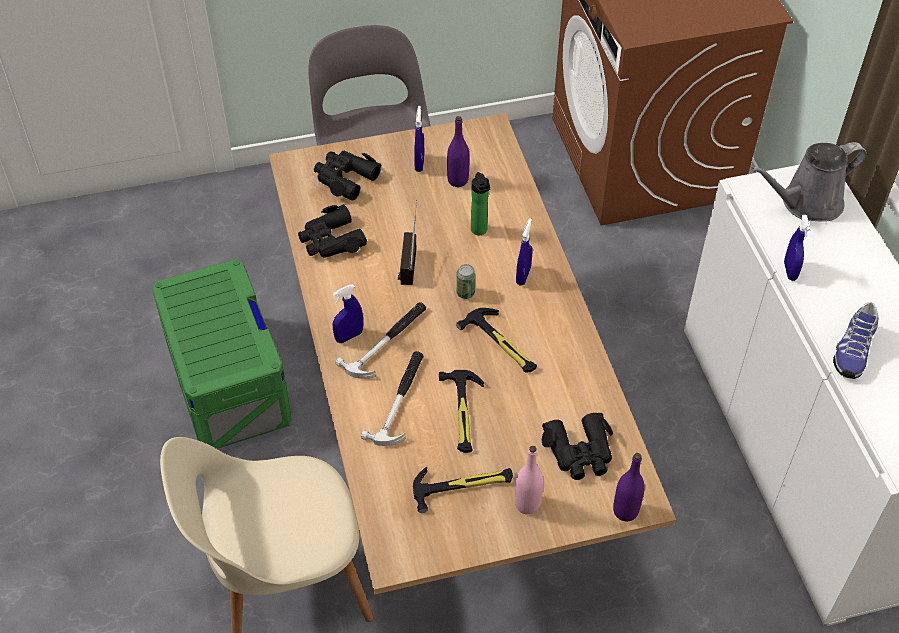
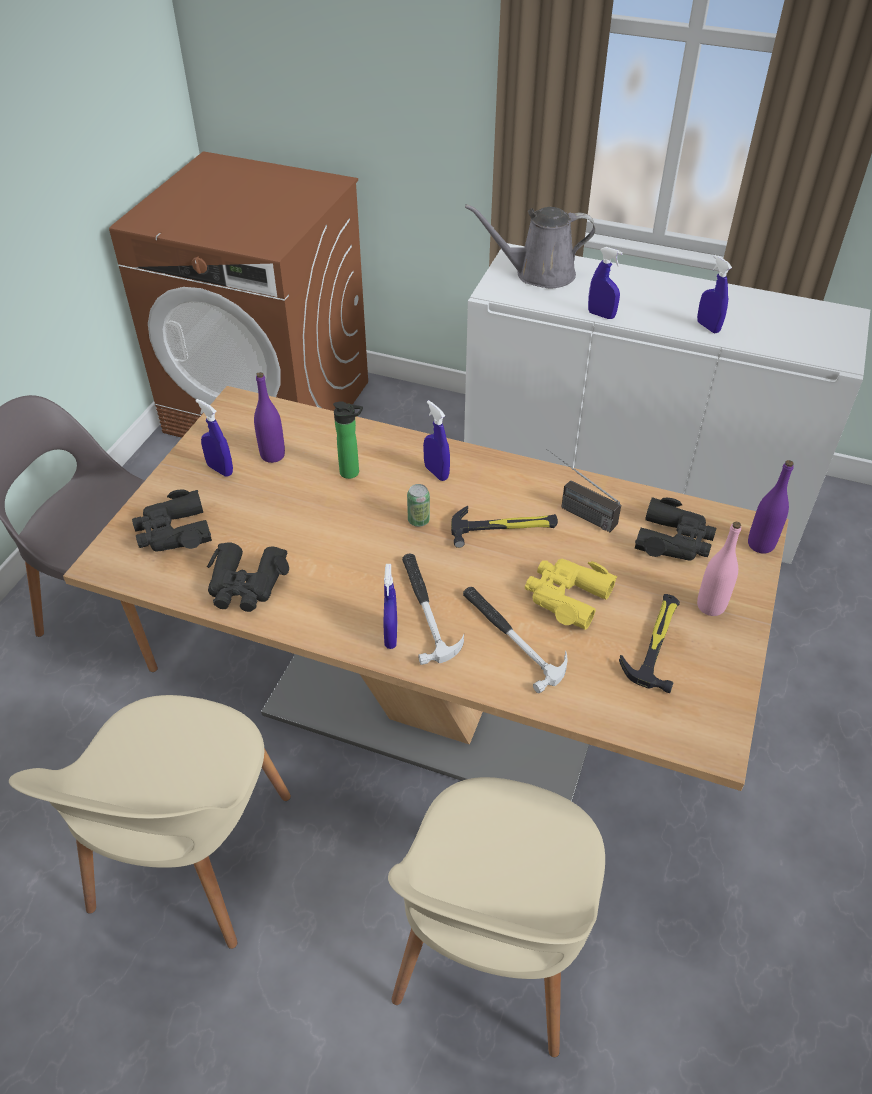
camera: 55 degrees left, 5 degrees down
green storage box [152,259,291,449] -> beige chair [9,695,291,949]
radio [398,200,417,285] -> radio moved to [546,449,621,532]
hammer [439,370,484,453] -> yellow binoculars [525,559,617,630]
grey watering can [751,142,867,222] -> grey watering can turned 75 degrees clockwise [465,204,596,288]
shoe [833,302,879,379] -> blue spray bottle [697,255,732,333]

